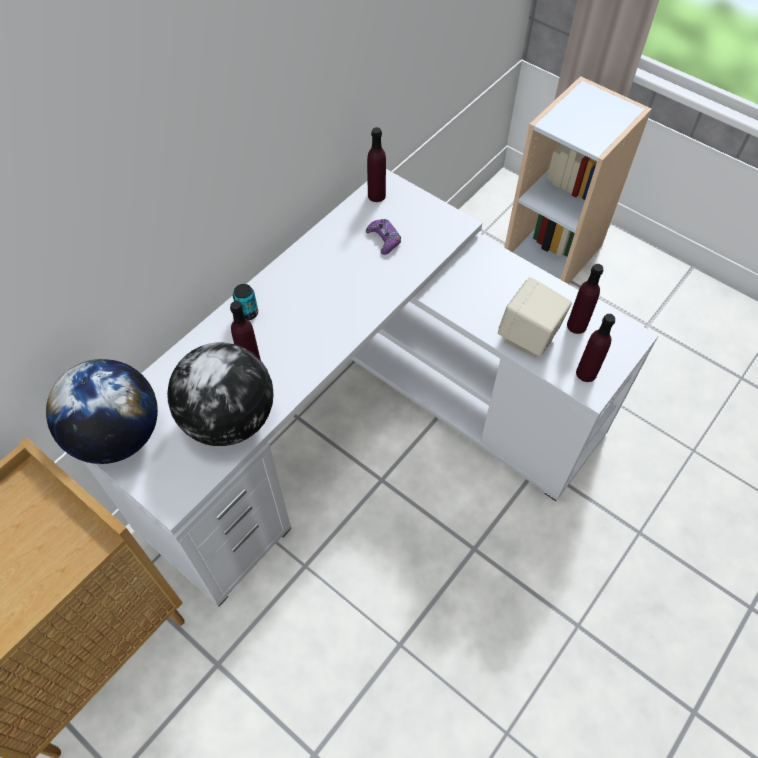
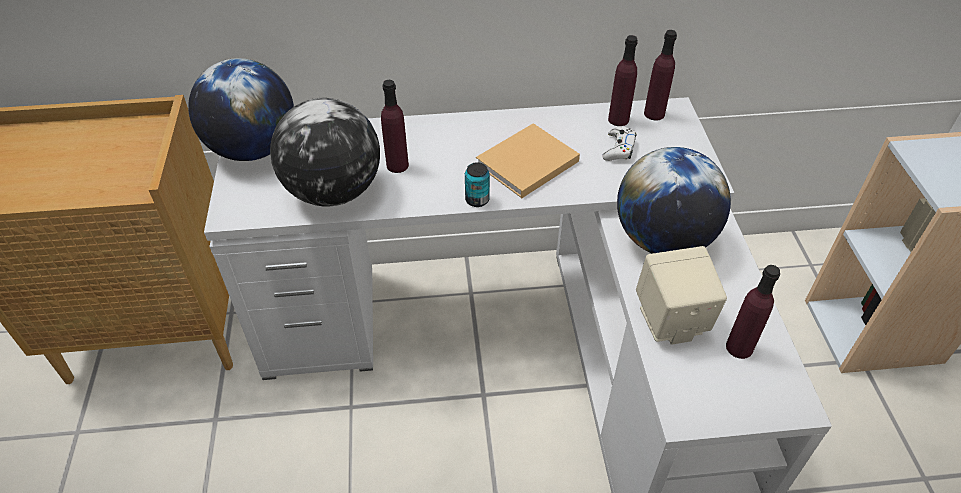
camera: 45 degrees right, 10 degrees down
can [233,284,258,320] -> can moved to [465,162,490,207]
purple game controller [366,219,401,255] -> white game controller [602,126,636,161]
purple bottle [576,314,615,382] -> purple bottle moved to [608,35,638,126]
none -> beige book [476,123,580,198]
none -> globe [617,147,731,254]

